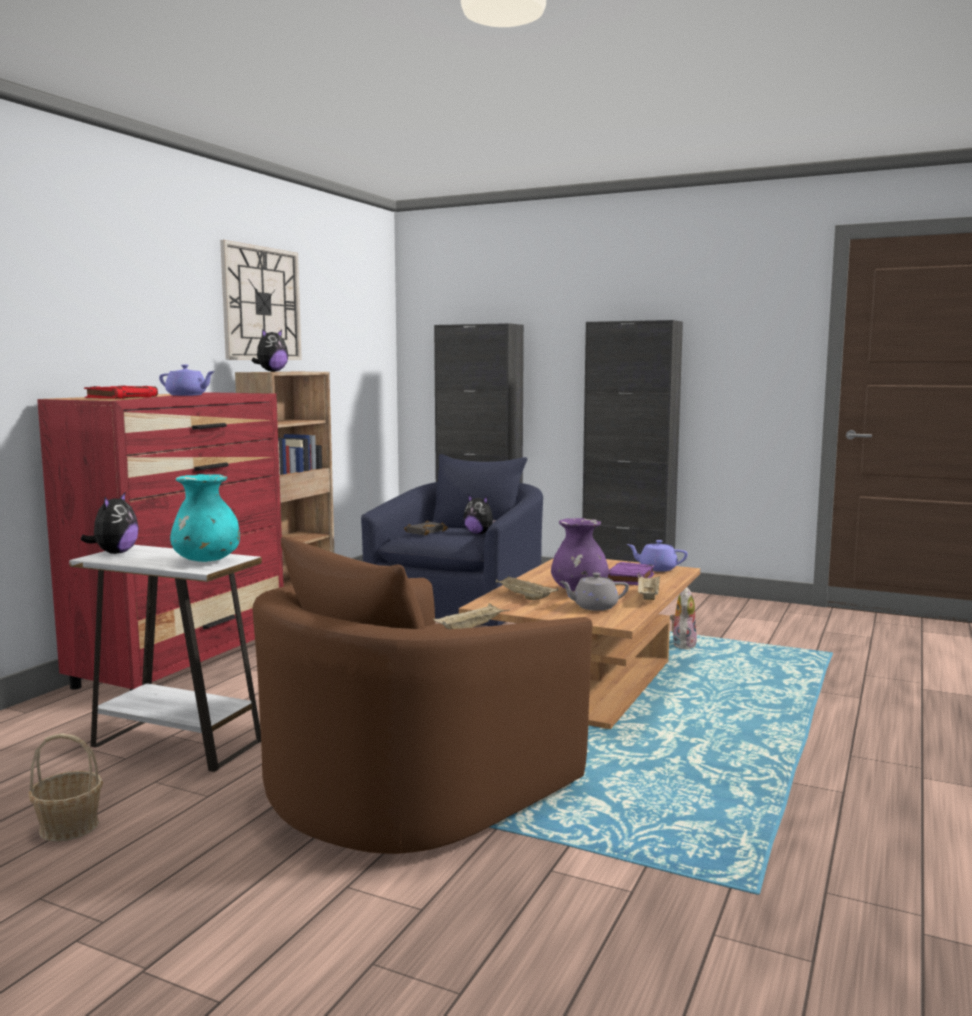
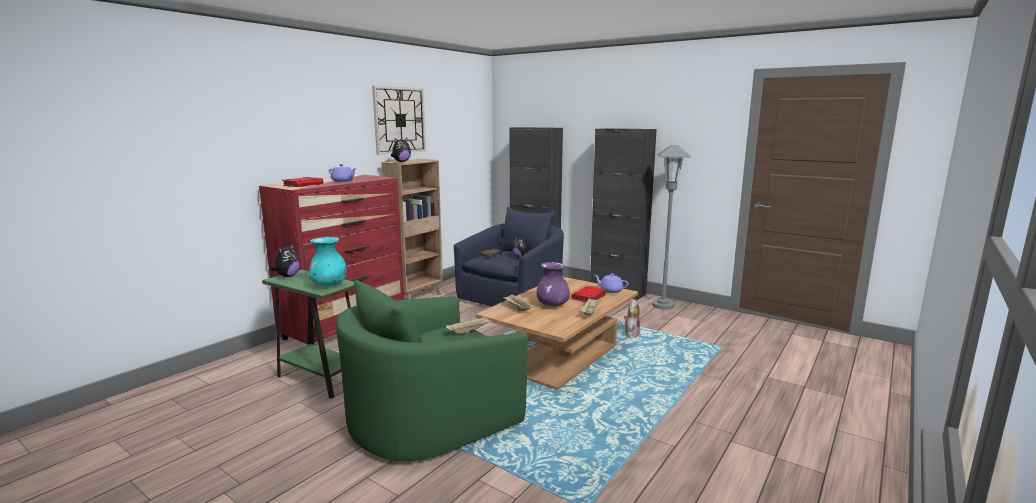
camera: 10 degrees right, 5 degrees up
basket [28,733,103,842] -> none
white side table [69,545,262,772] -> green side table [262,270,355,399]
brown armchair [253,537,592,854] -> green armchair [336,280,528,461]
grey teapot [559,573,629,611] -> none
purple book [608,562,655,585] -> red book [571,286,606,302]
none -> grey floor lamp [652,145,691,310]

